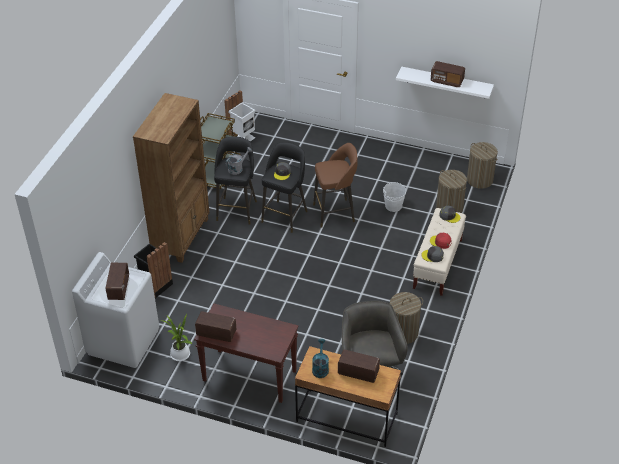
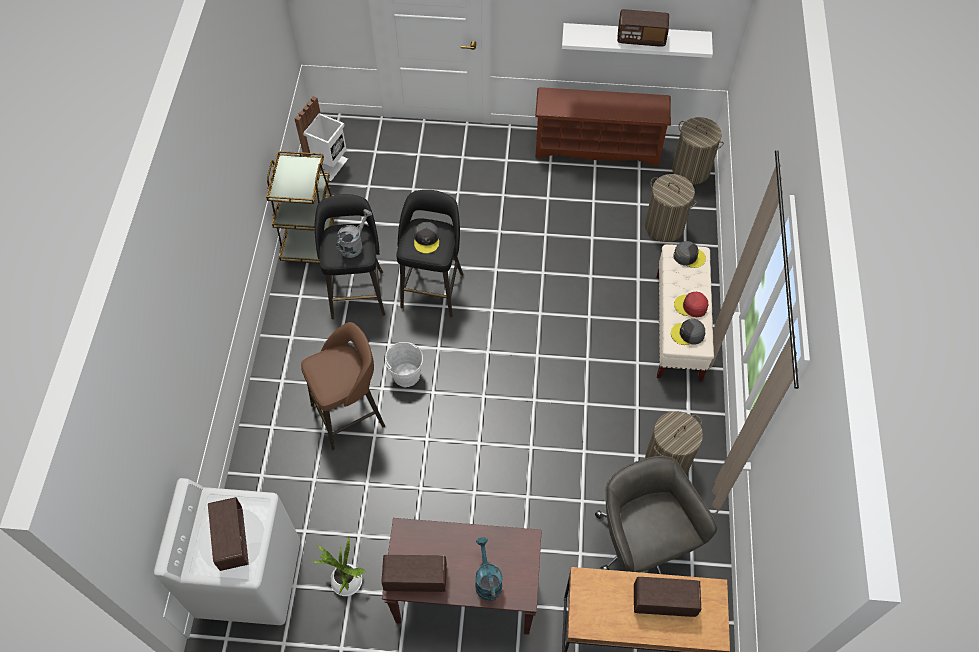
camera: 15 degrees left, 15 degrees up
brown bookcase [133,93,210,263] -> none
black trash can [134,242,173,298] -> none
turquoise watering can [312,339,329,378] -> turquoise watering can moved to [475,537,503,601]
brown stool [313,143,358,228] -> brown stool moved to [301,322,385,450]
white bucket [383,182,406,212] -> white bucket moved to [385,342,423,387]
none -> brown shoe rack [535,87,671,166]

